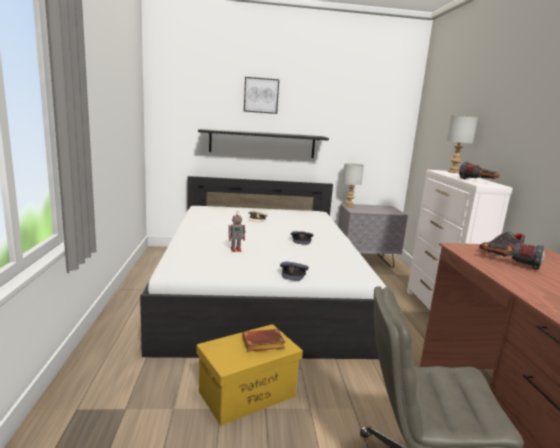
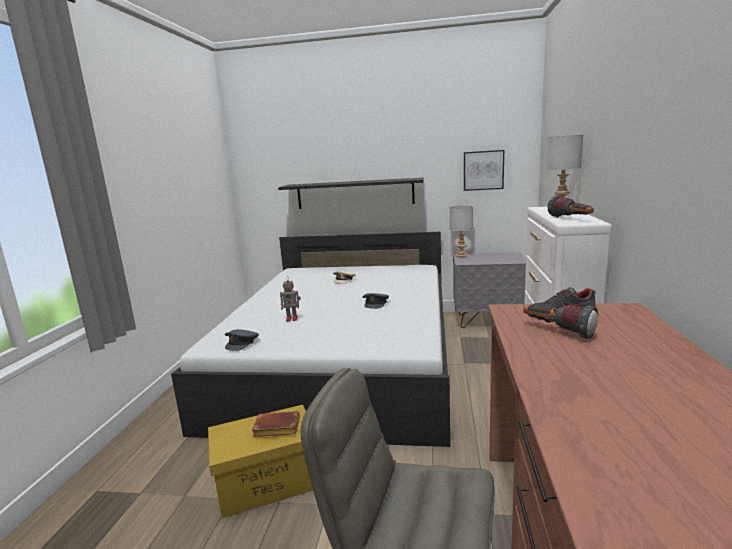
camera: 15 degrees right, 0 degrees up
picture [244,77,279,114] -> picture moved to [464,150,504,191]
grey cap [280,262,309,281] -> grey cap moved to [225,329,259,351]

